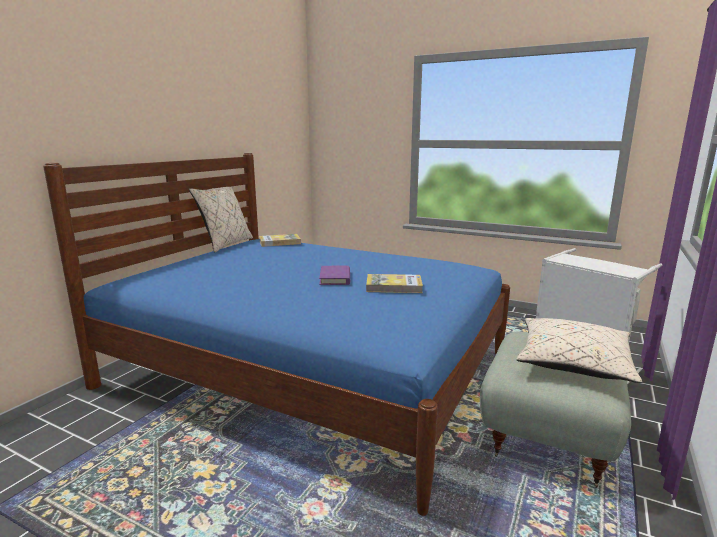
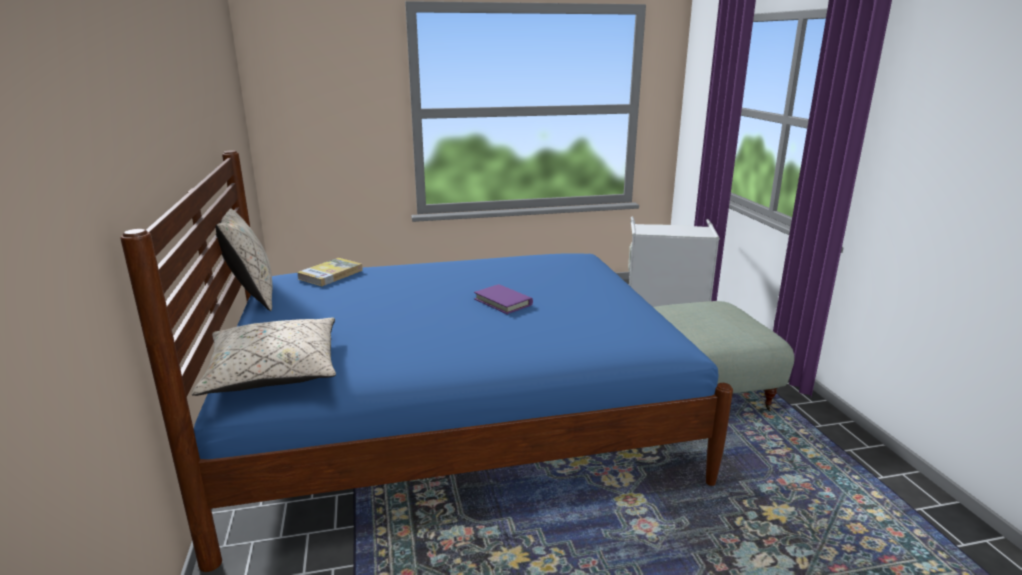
camera: 40 degrees left, 5 degrees up
book [366,274,423,293] -> none
beige pillow [516,318,642,383] -> beige pillow moved to [192,318,336,396]

